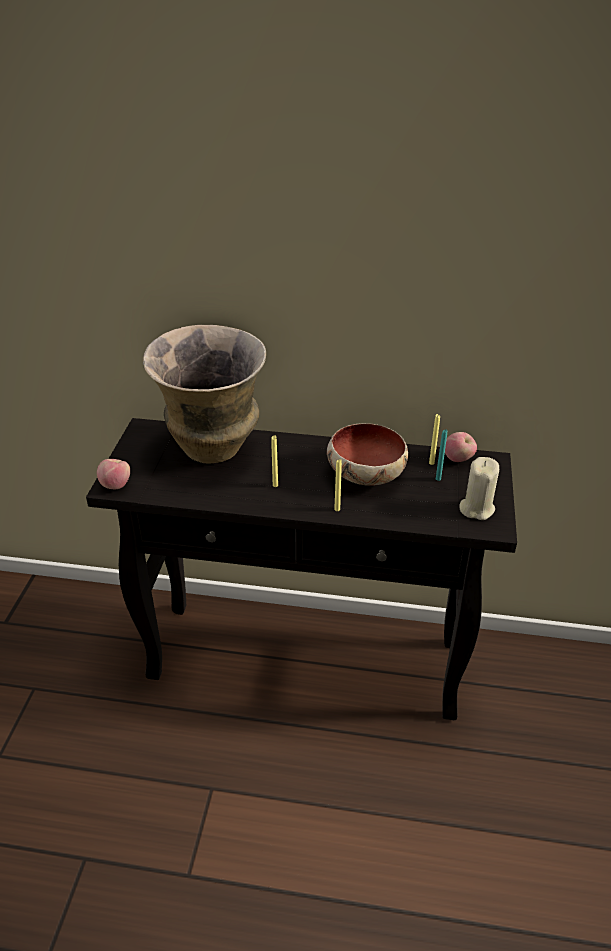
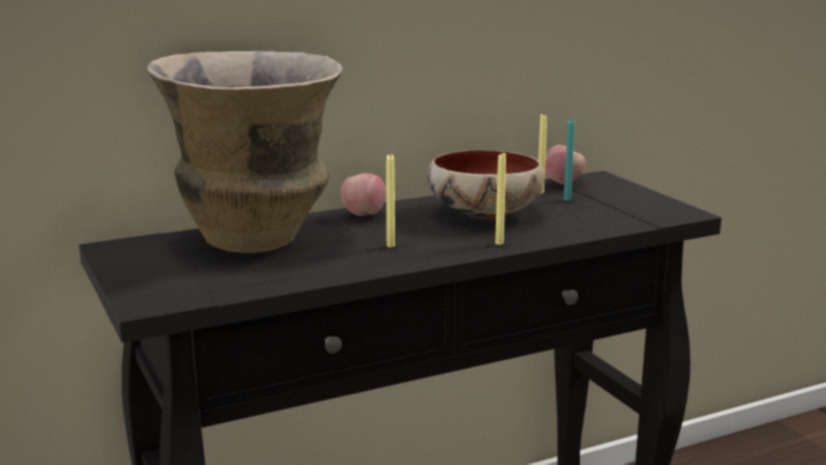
camera: 35 degrees left, 20 degrees down
apple [97,459,130,489] -> apple moved to [340,173,386,216]
beige candle [459,457,499,520] -> none

